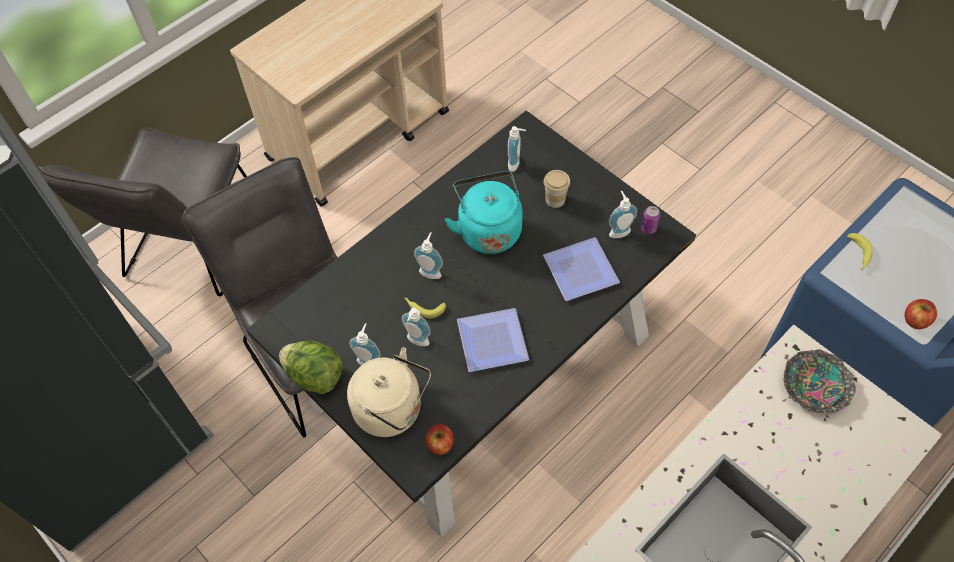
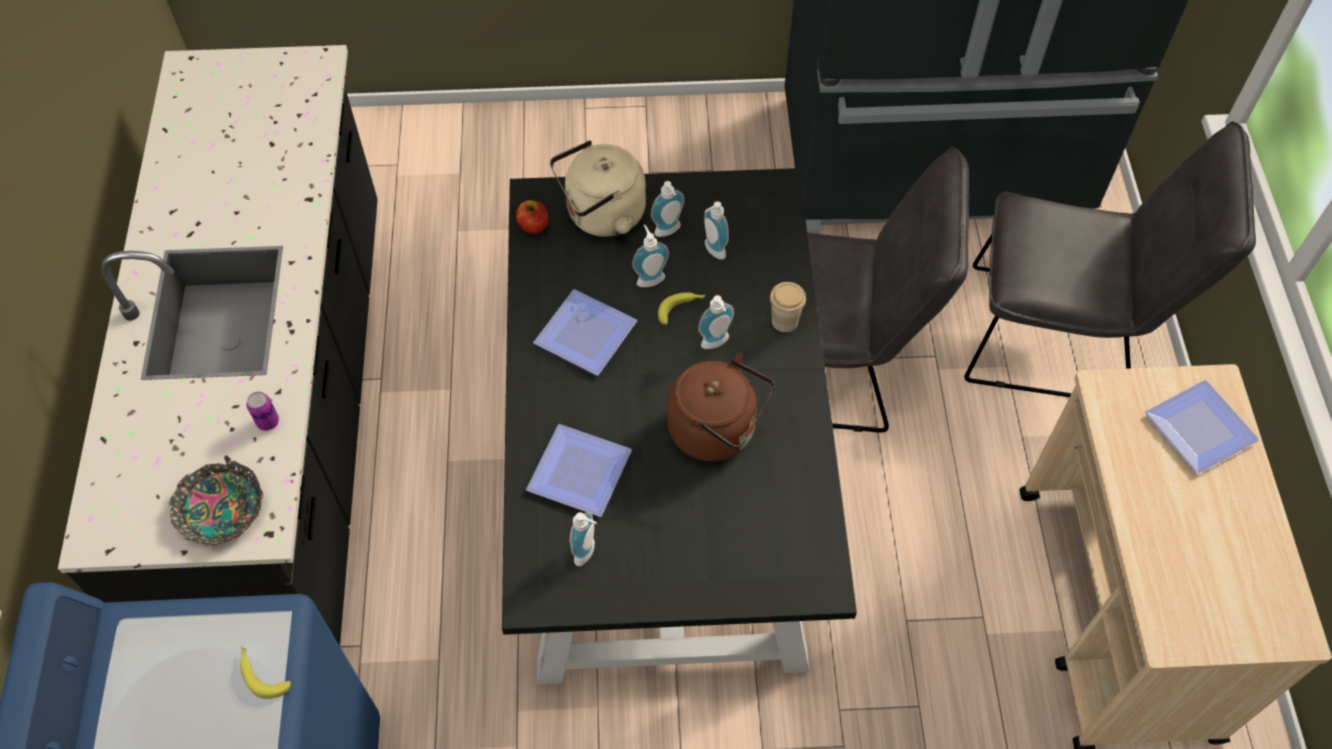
camera: 130 degrees right, 0 degrees up
grey chair [38,127,247,296] -> grey chair turned 135 degrees clockwise [964,121,1256,397]
lettuce [279,341,343,394] -> none
turquoise kettle [445,171,523,254] -> brown kettle [667,353,775,462]
soap dispenser [508,126,526,172] -> soap dispenser moved to [704,201,729,260]
cup [544,170,570,208] -> cup moved to [770,282,806,332]
can [641,206,660,234] -> can moved to [246,392,279,431]
apple [905,299,937,329] -> none
none -> plate [1145,380,1259,474]

